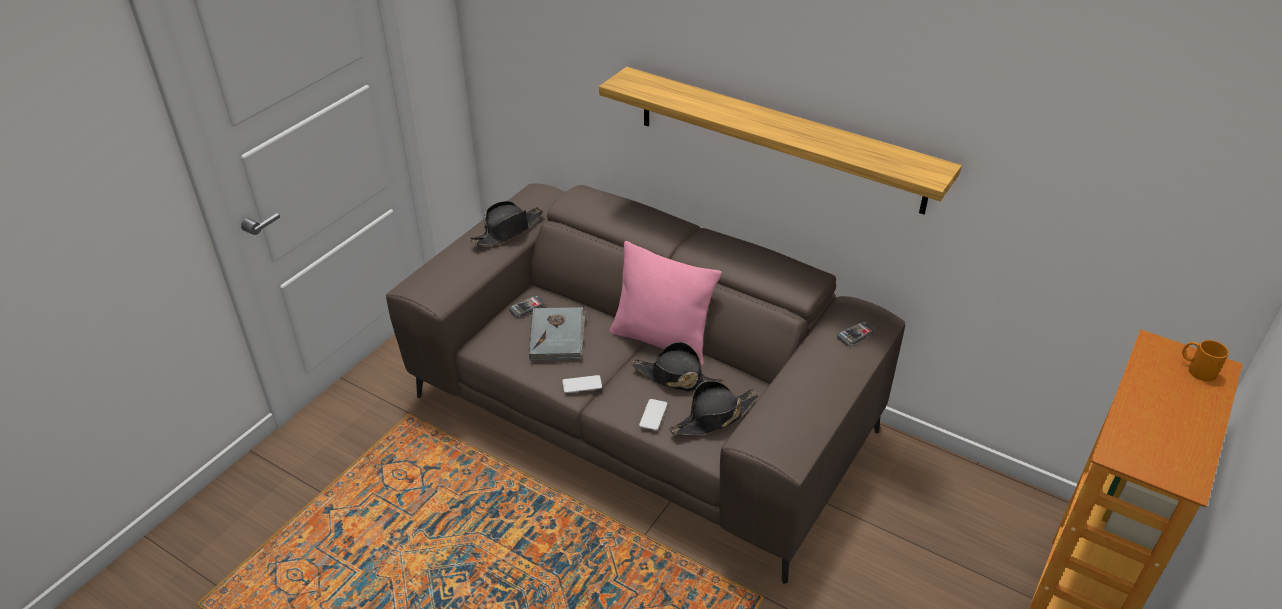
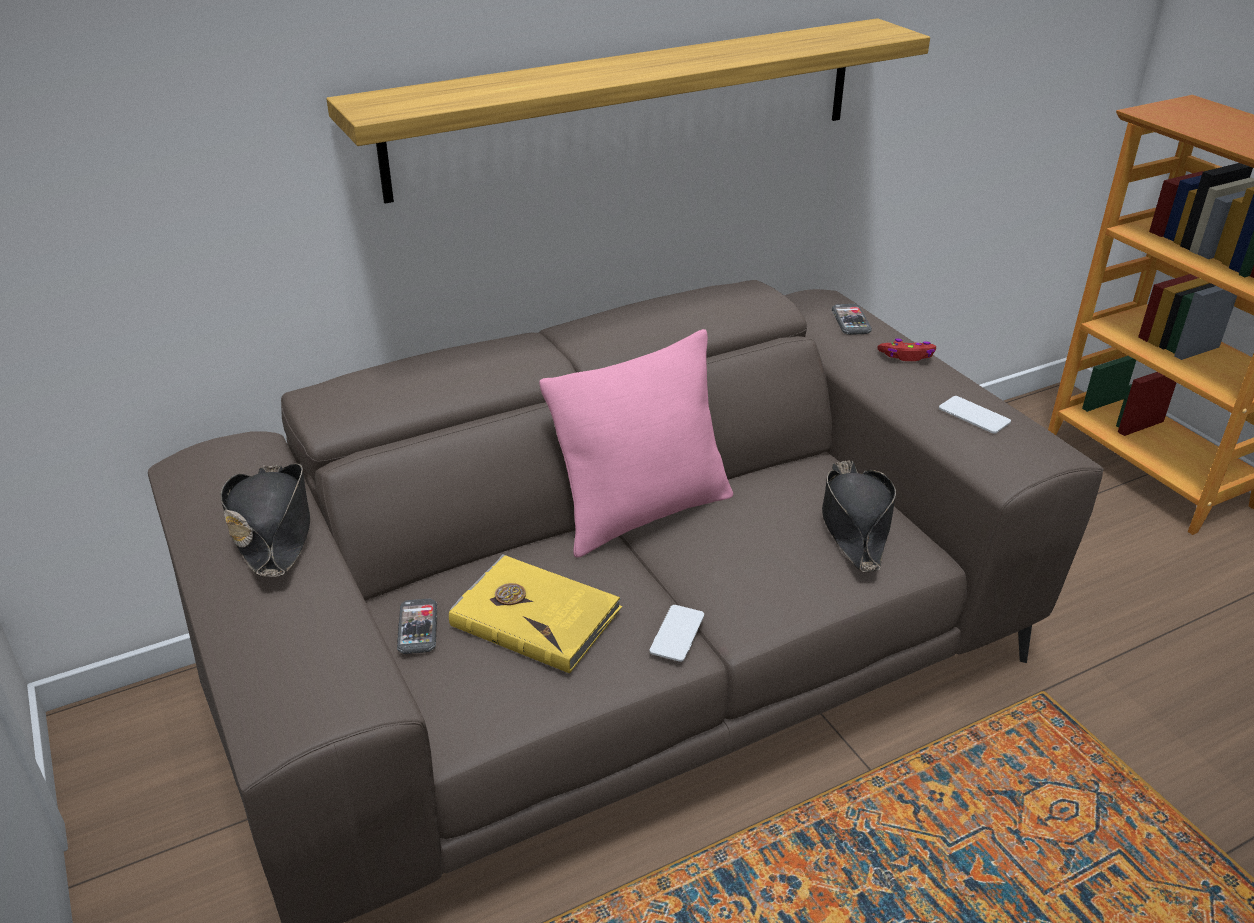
camera: 60 degrees left, 5 degrees down
grey book [529,307,586,361] -> yellow book [449,554,623,674]
black hat [632,342,725,392] -> none
phone [639,399,667,430] -> phone moved to [939,396,1011,434]
orange mug [1182,340,1229,381] -> none
none -> red game controller [877,339,936,361]

